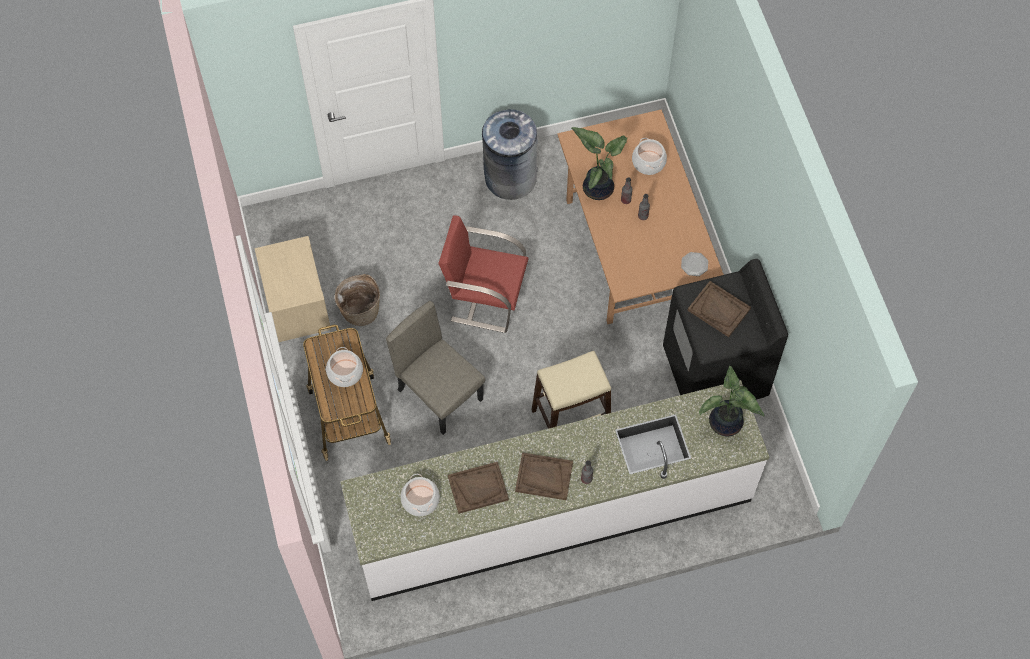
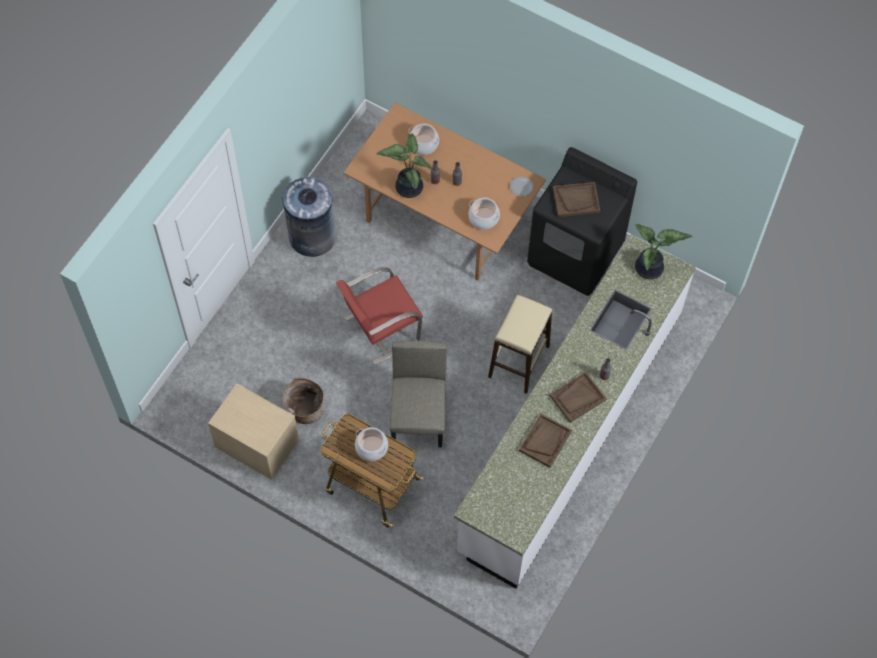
camera: 45 degrees left, 0 degrees up
beige chair [386,301,485,435] -> beige chair turned 90 degrees clockwise [390,341,447,447]
cooking pot [401,474,440,516] -> cooking pot moved to [469,197,500,230]

